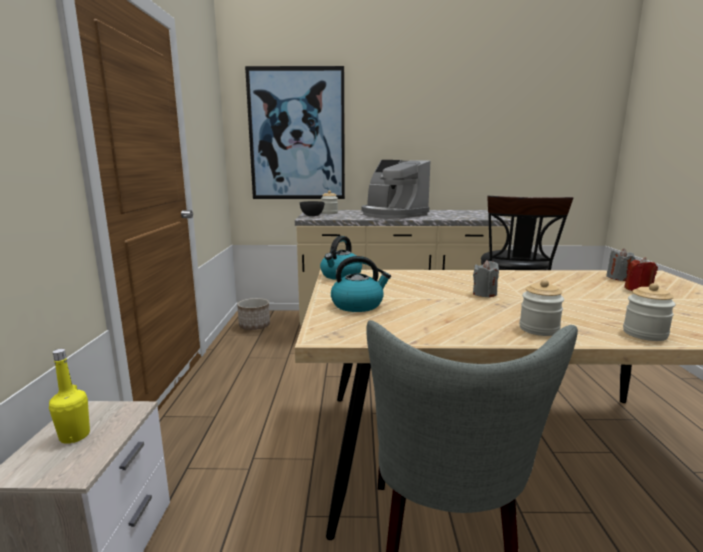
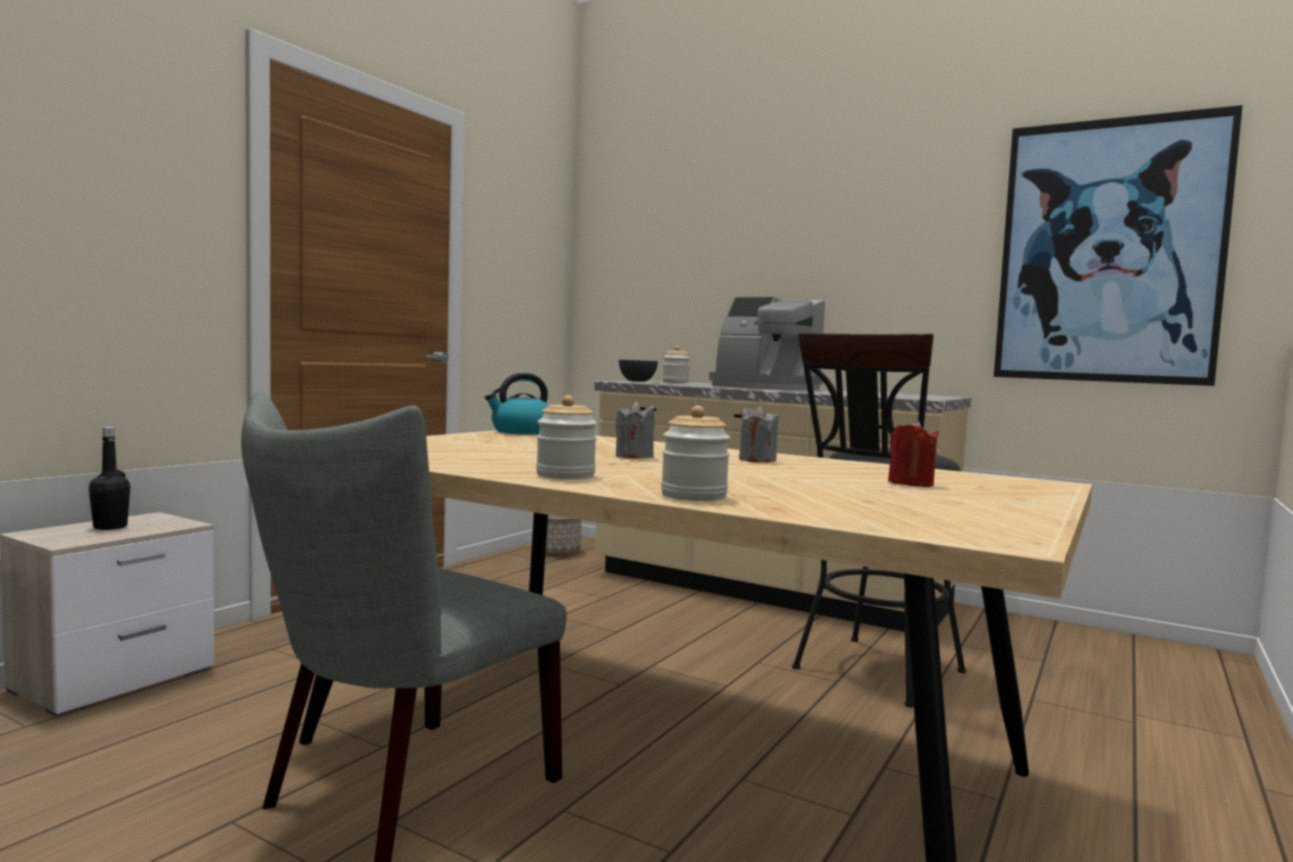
camera: 30 degrees right, 10 degrees down
yellow bottle [49,349,90,444] -> black bottle [89,427,130,530]
picture [245,66,345,199] -> picture moved to [994,105,1243,386]
kettle [331,256,391,312] -> none
coffee machine [362,160,430,219] -> coffee machine turned 45 degrees counterclockwise [709,297,825,390]
grey candle [606,249,636,281] -> grey candle moved to [739,405,778,463]

